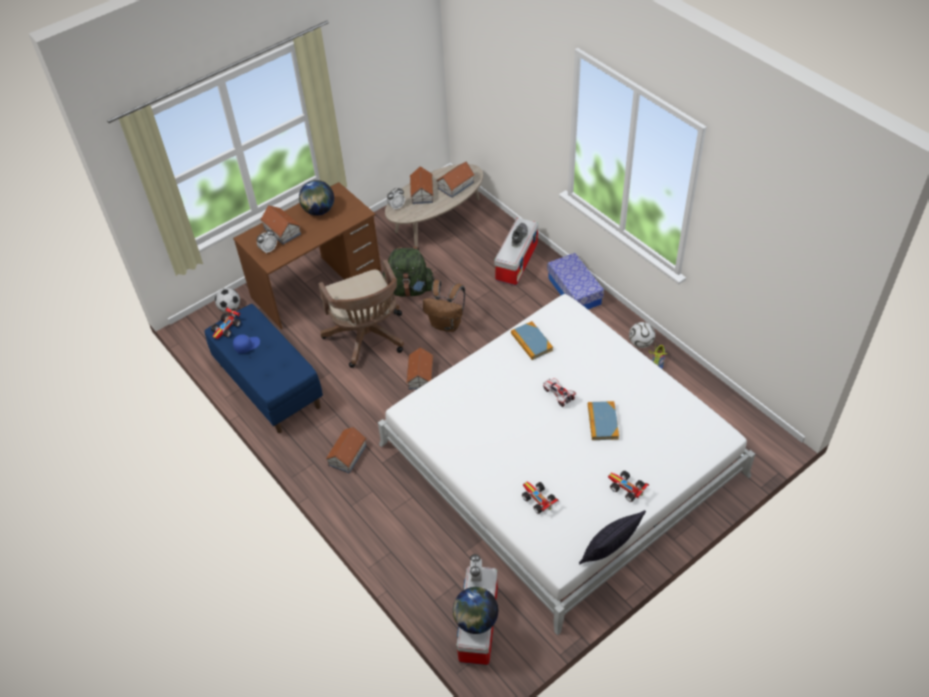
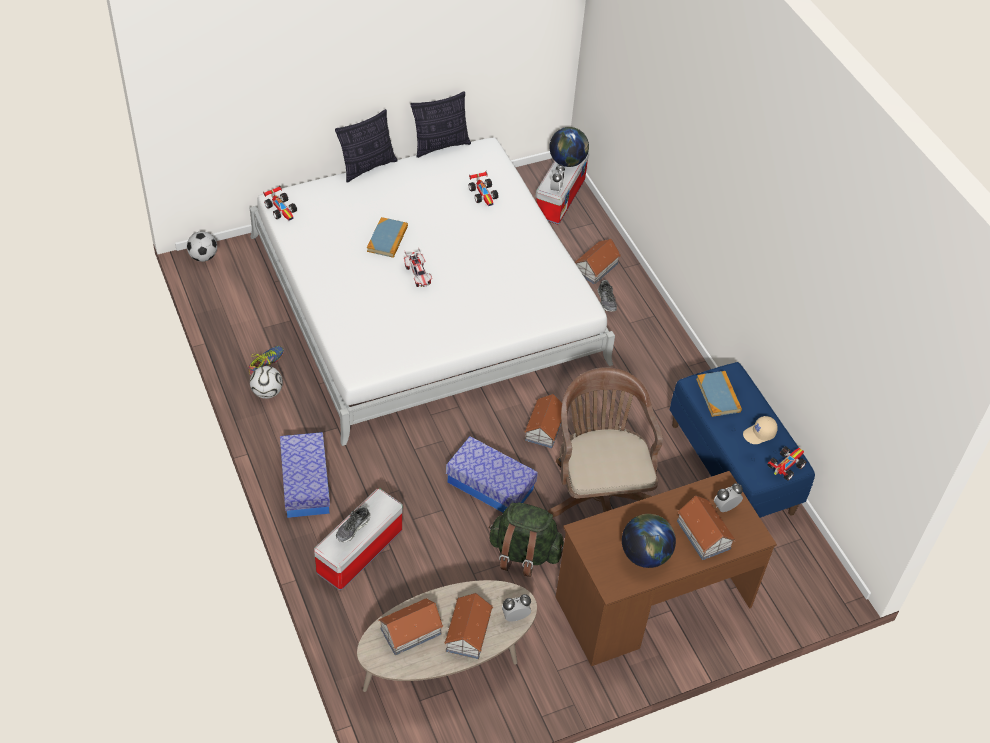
camera: 170 degrees left, 0 degrees up
football [215,288,240,313] -> football moved to [187,232,217,262]
blue cap [233,334,260,354] -> beige cap [743,416,778,444]
toy house [325,427,367,474] -> toy house moved to [575,239,621,284]
brown backpack [423,280,465,332] -> storage box [446,436,538,513]
book [511,321,553,360] -> book moved to [696,371,742,417]
toy car [608,471,649,502] -> toy car moved to [263,185,297,221]
none -> pillow [335,109,398,183]
none -> shoe [597,280,617,312]

